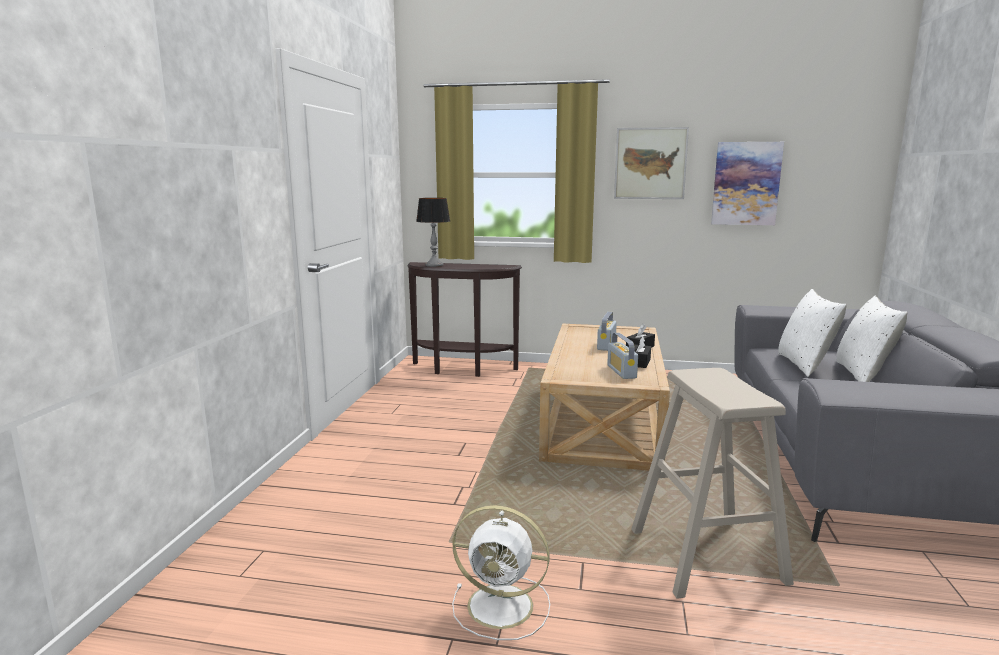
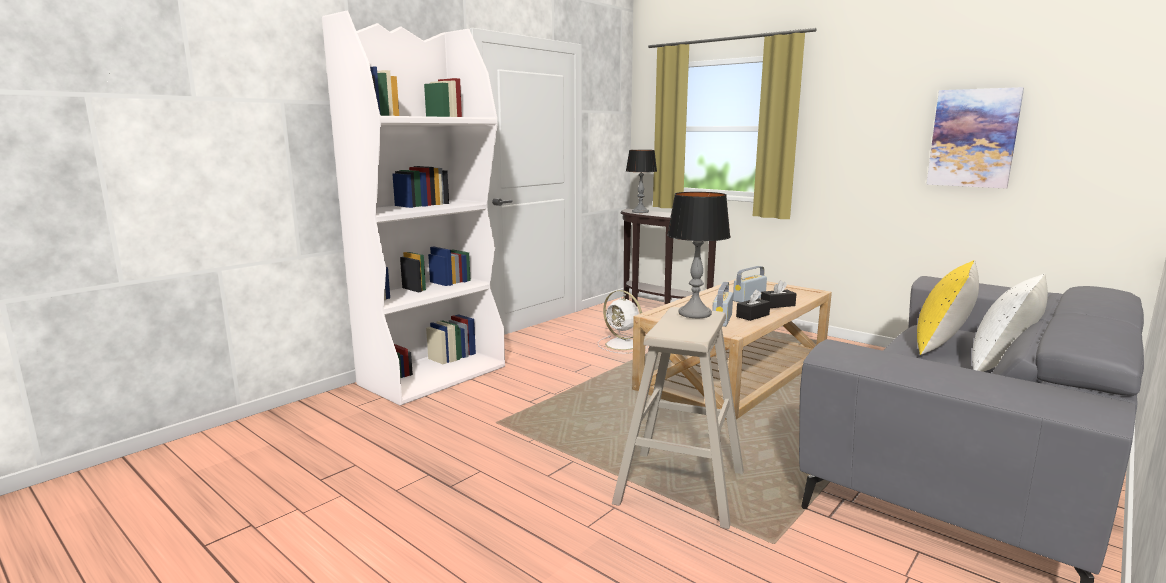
camera: 30 degrees right, 0 degrees up
white fan [452,505,550,640] -> white fan moved to [598,290,648,354]
picture [614,127,689,199] -> none
white pillow [778,289,847,377] -> yellow pillow [917,260,979,355]
none -> white bookcase [322,11,505,406]
none -> table lamp [667,192,731,318]

